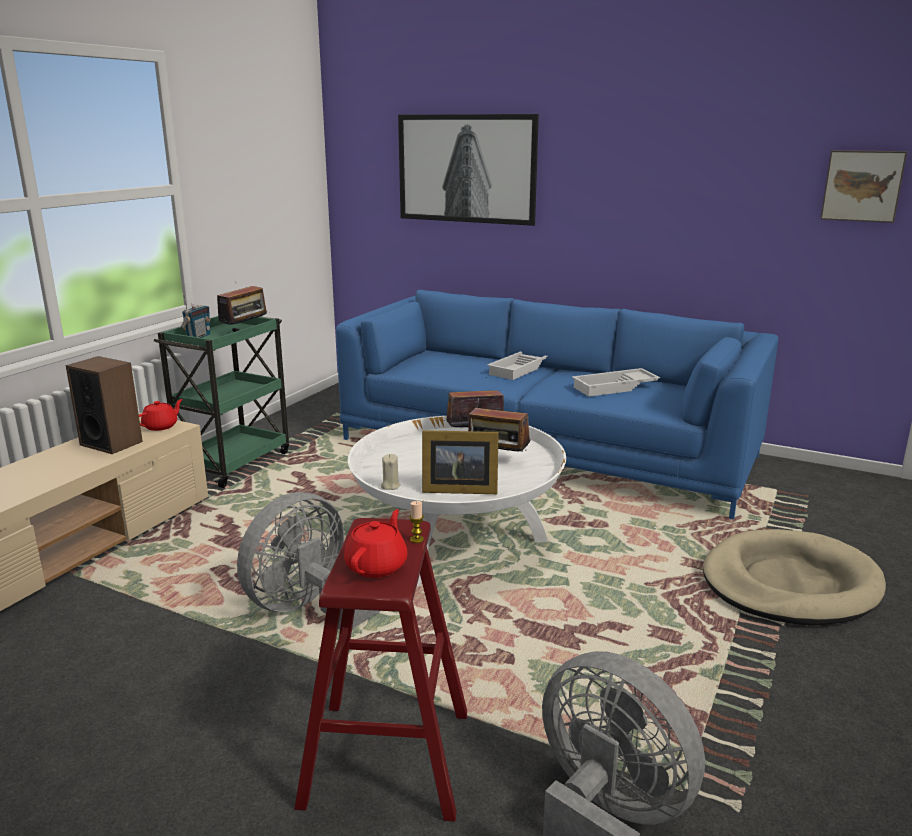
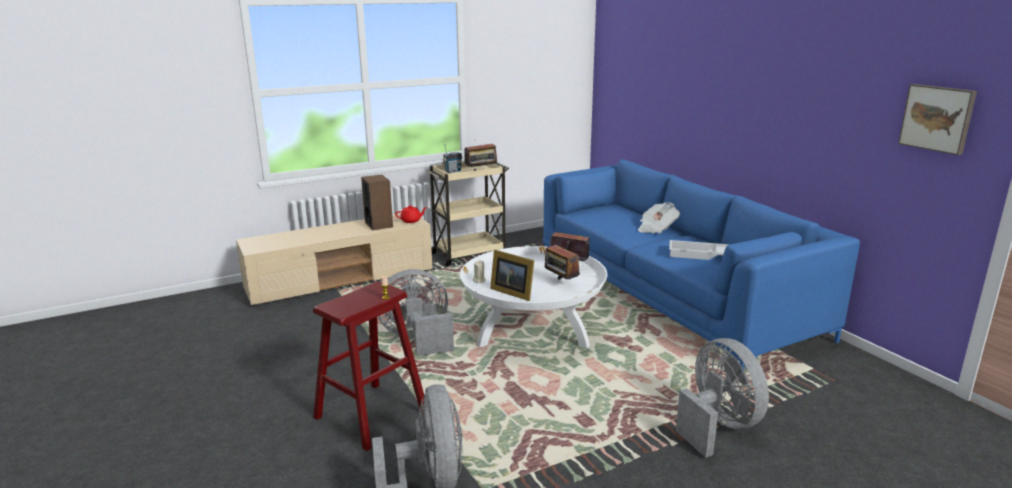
camera: 35 degrees right, 0 degrees up
green cart [154,316,289,488] -> beige cart [425,162,509,267]
red teapot [344,509,407,578] -> none
picture [398,114,539,226] -> none
white tray [487,352,548,380] -> newspaper [638,202,680,233]
beige dog bed [703,529,886,625] -> grey fan [676,338,769,458]

